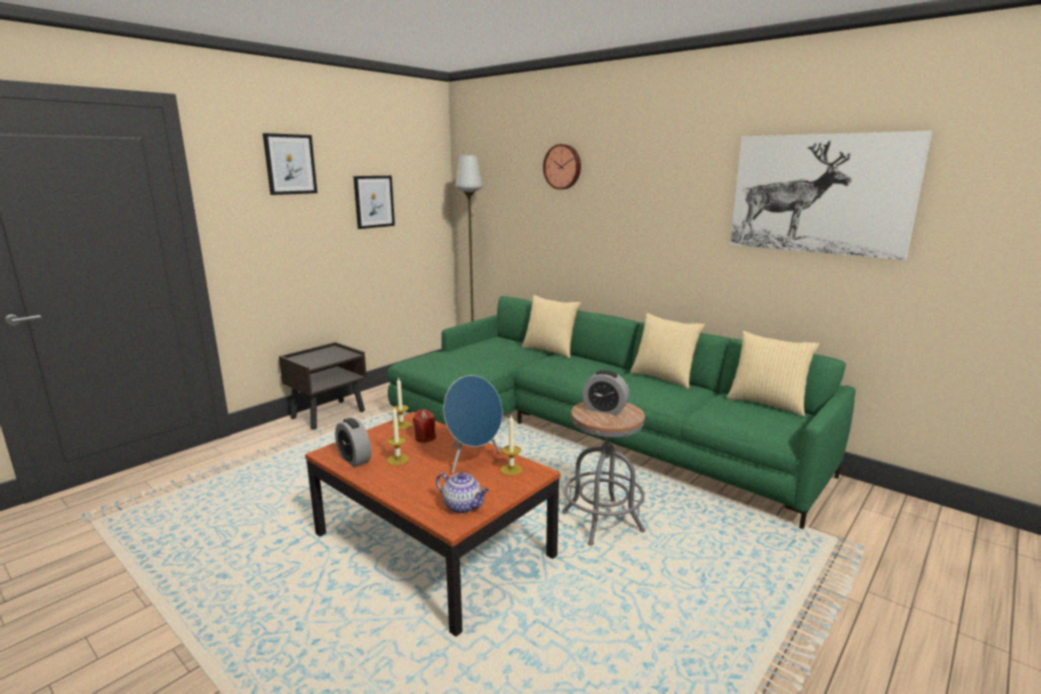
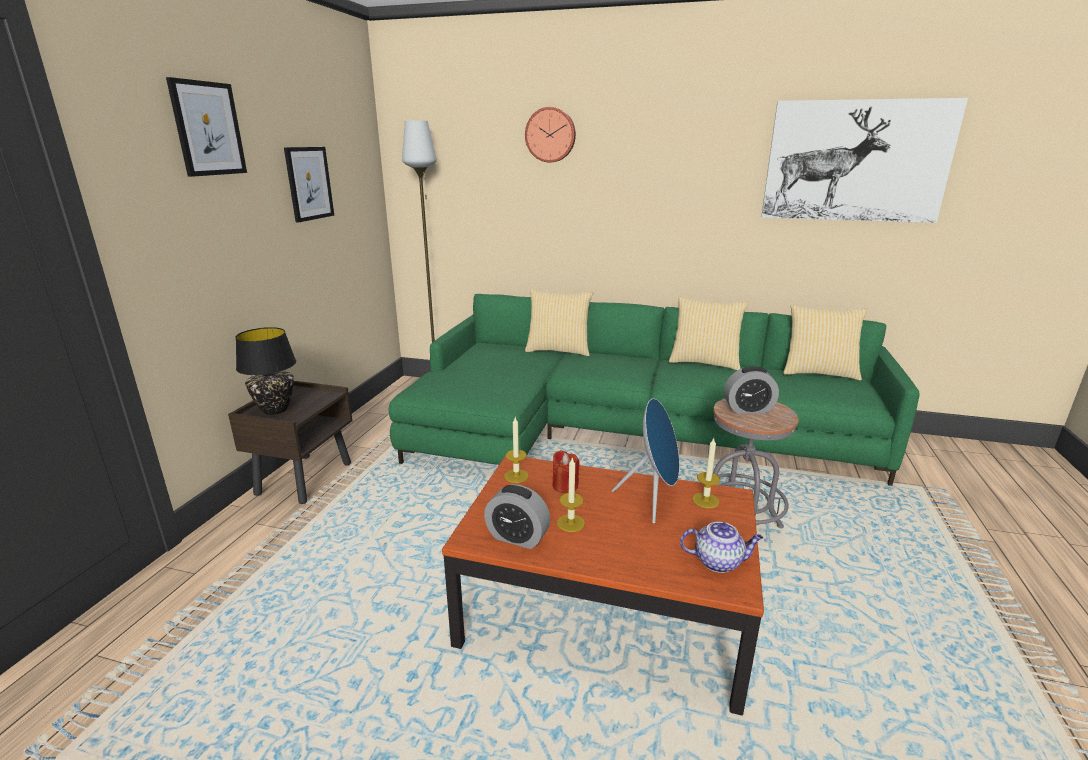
camera: 25 degrees left, 5 degrees up
none -> black table lamp [236,327,296,415]

